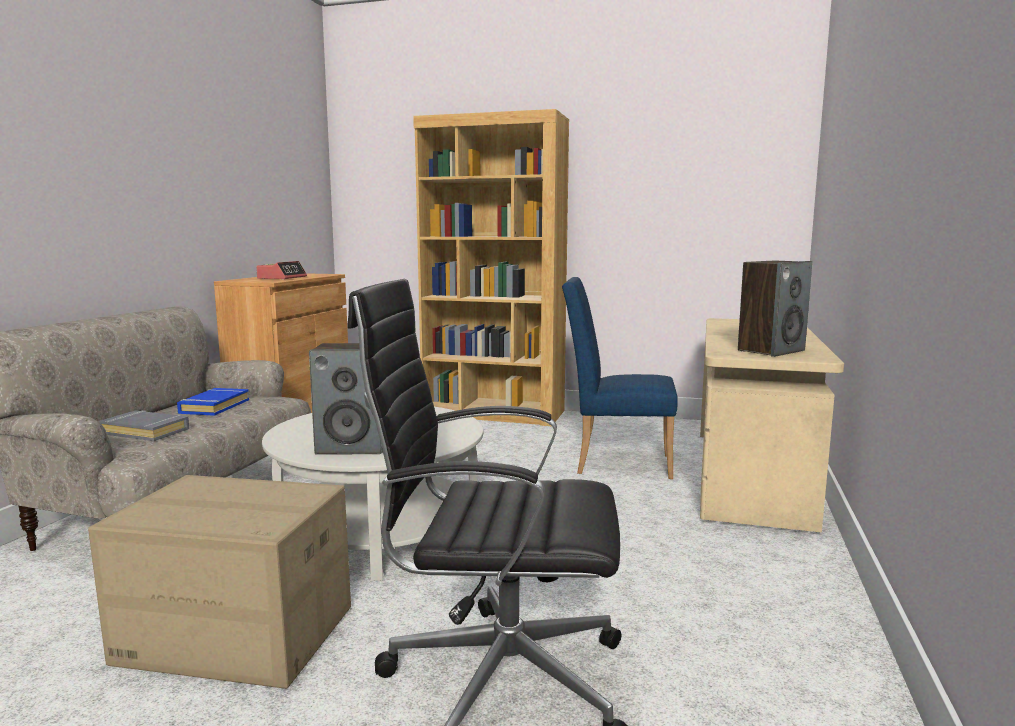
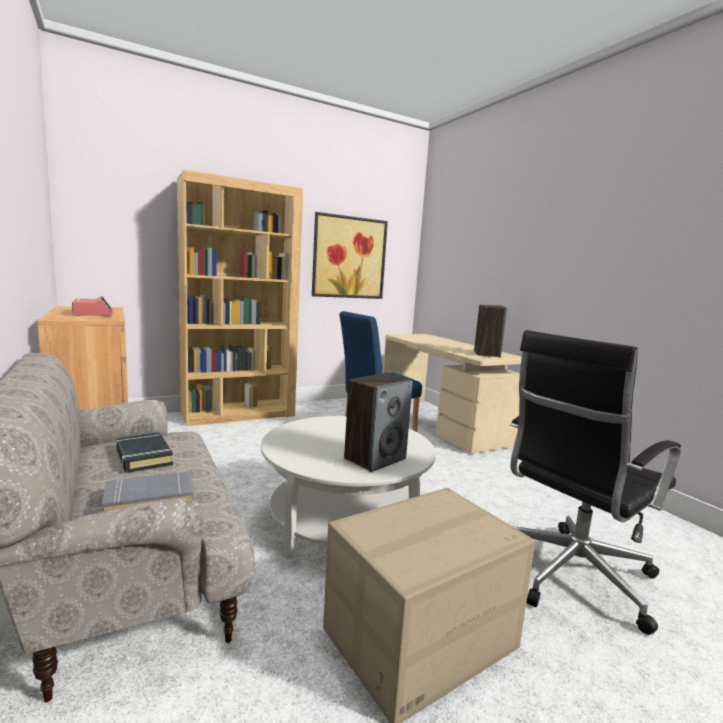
camera: 45 degrees left, 0 degrees up
blue book [177,388,249,416] -> black book [116,432,173,473]
none -> picture [312,212,388,299]

